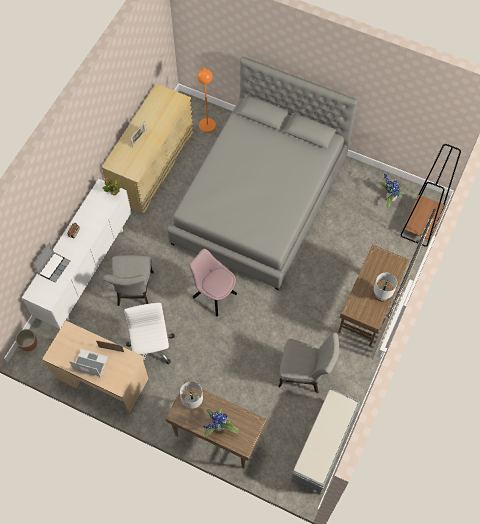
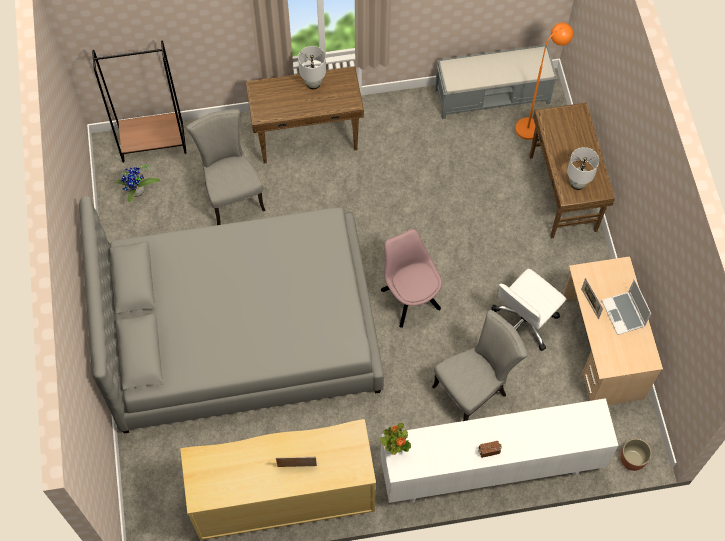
camera: 125 degrees left, 0 degrees up
laptop [33,242,71,283] -> none
pink chair [189,249,237,316] -> pink chair turned 150 degrees clockwise [381,229,442,328]
orange floor lamp [197,61,216,133] -> orange floor lamp moved to [515,22,573,140]
potted plant [203,408,239,436] -> none
grey chair [278,333,339,393] -> grey chair moved to [186,109,265,225]

